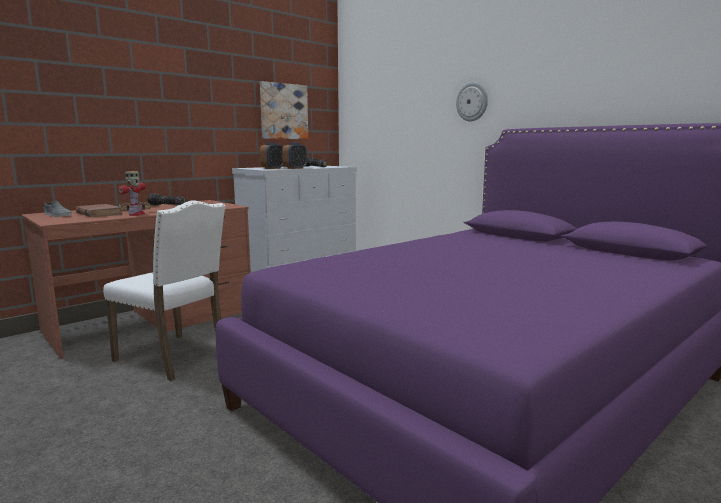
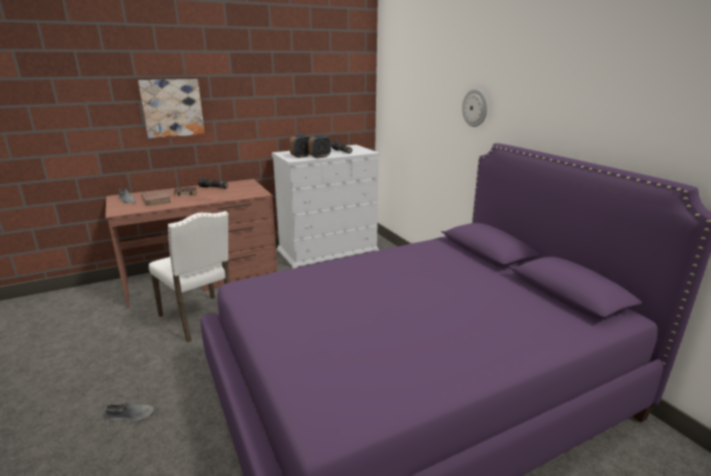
camera: 15 degrees right, 10 degrees up
toy robot [118,171,146,216] -> none
picture [260,81,308,139] -> picture moved to [138,79,205,138]
none -> grey shoe [106,401,154,421]

